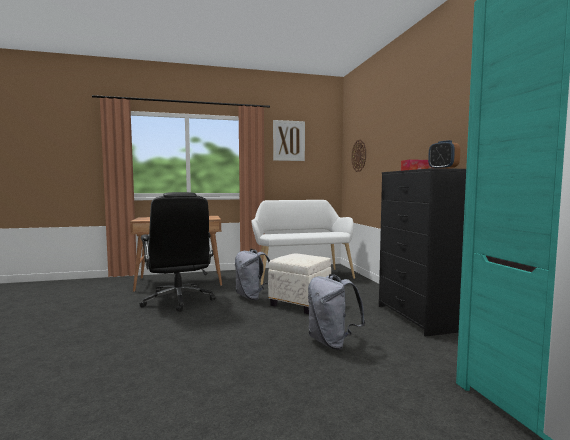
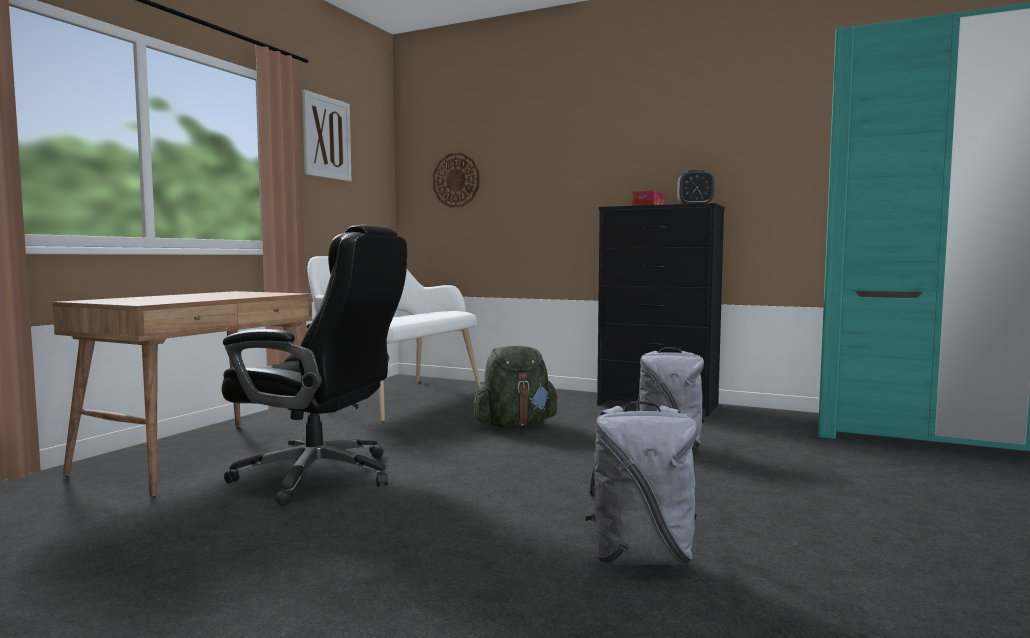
camera: 50 degrees left, 0 degrees up
grey backpack [235,249,270,300] -> grey backpack moved to [585,401,697,565]
white ottoman [268,254,331,314] -> green backpack [474,346,558,429]

